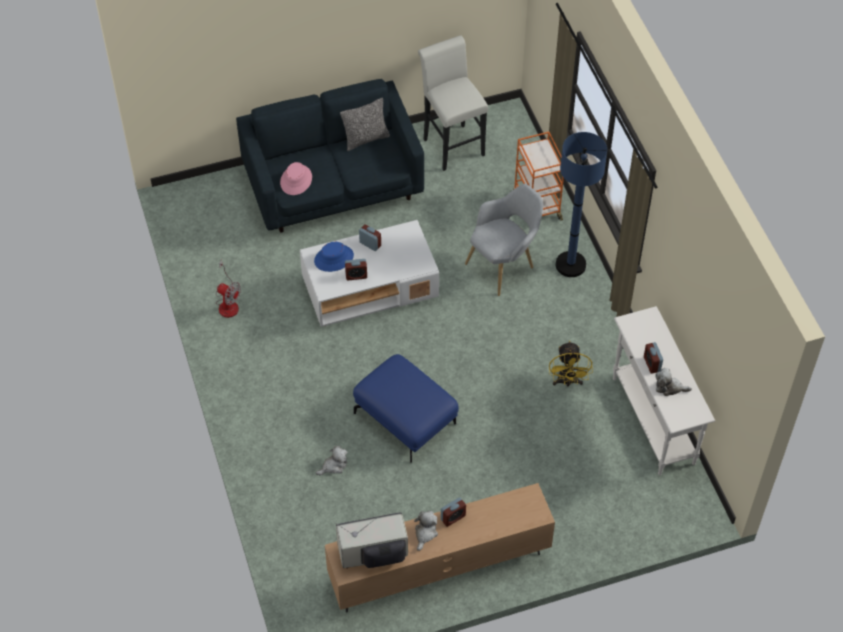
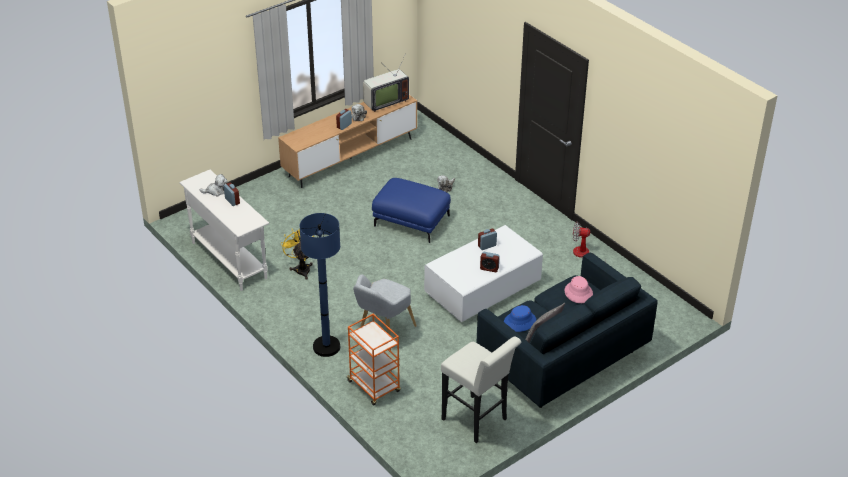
camera: 160 degrees right, 15 degrees down
blue hat [314,242,354,272] -> blue hat moved to [504,305,536,332]

